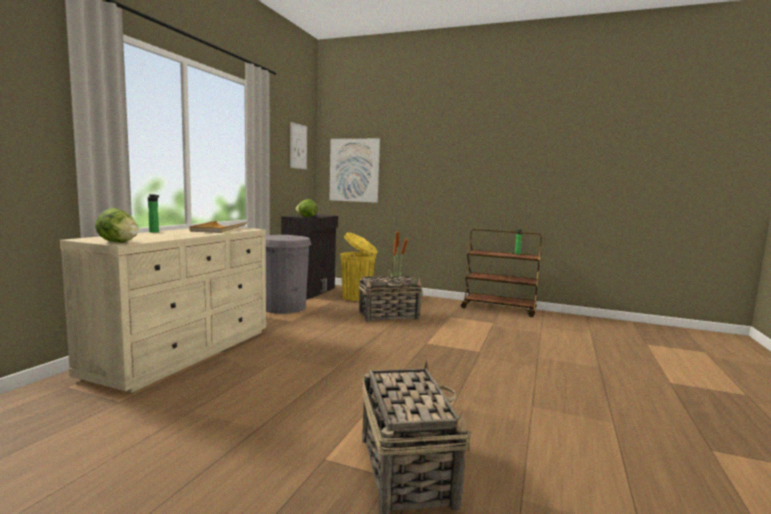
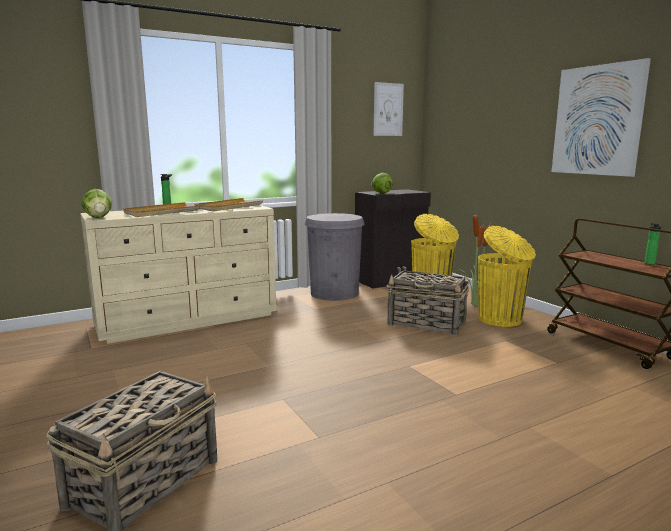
camera: 40 degrees right, 5 degrees up
picture [330,139,380,203] -> picture moved to [552,58,651,177]
none -> beige tray [123,202,200,217]
none -> yellow trash can [478,226,536,327]

